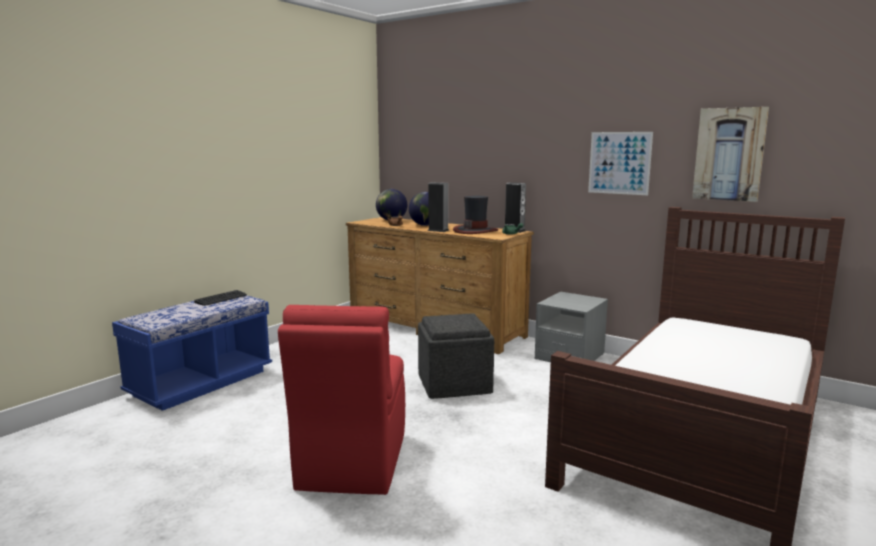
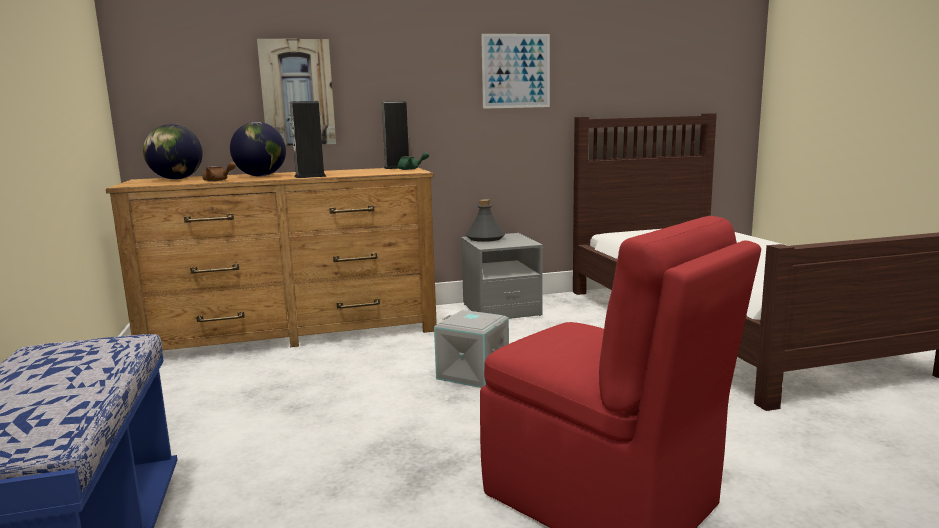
camera: 50 degrees left, 0 degrees up
keyboard [194,290,247,306] -> none
grey ottoman [418,313,494,399] -> grey storage box [434,310,509,388]
hat [453,195,498,234] -> none
picture [692,107,769,202] -> picture moved to [257,39,336,146]
none -> grey bottle [466,199,505,242]

